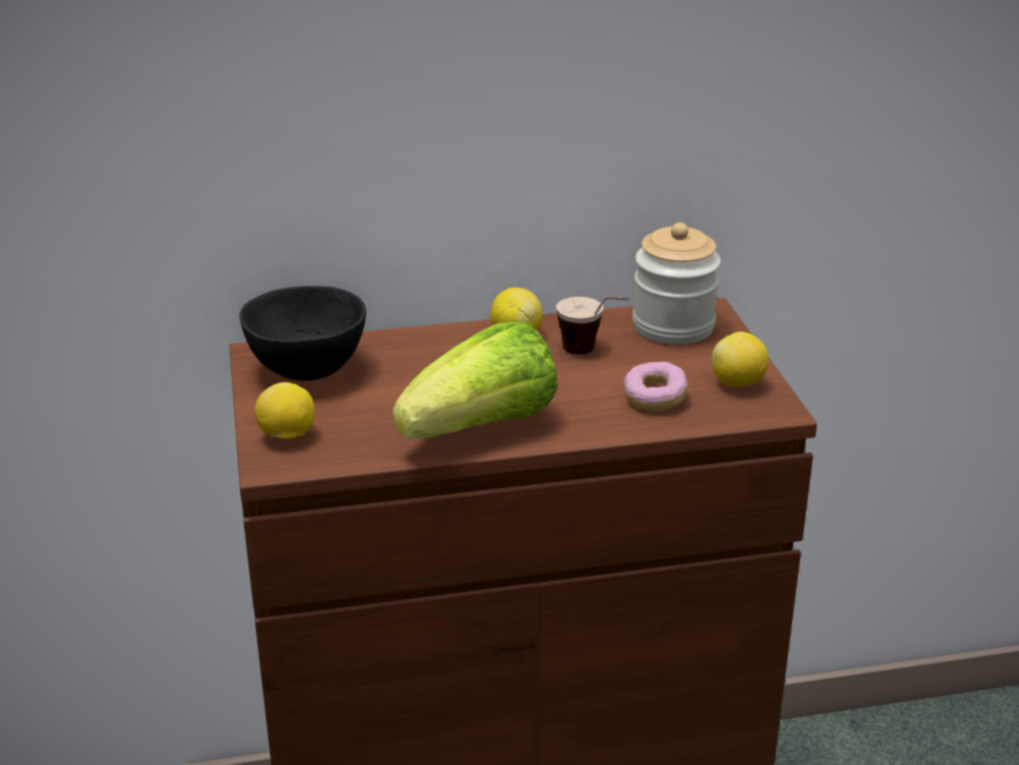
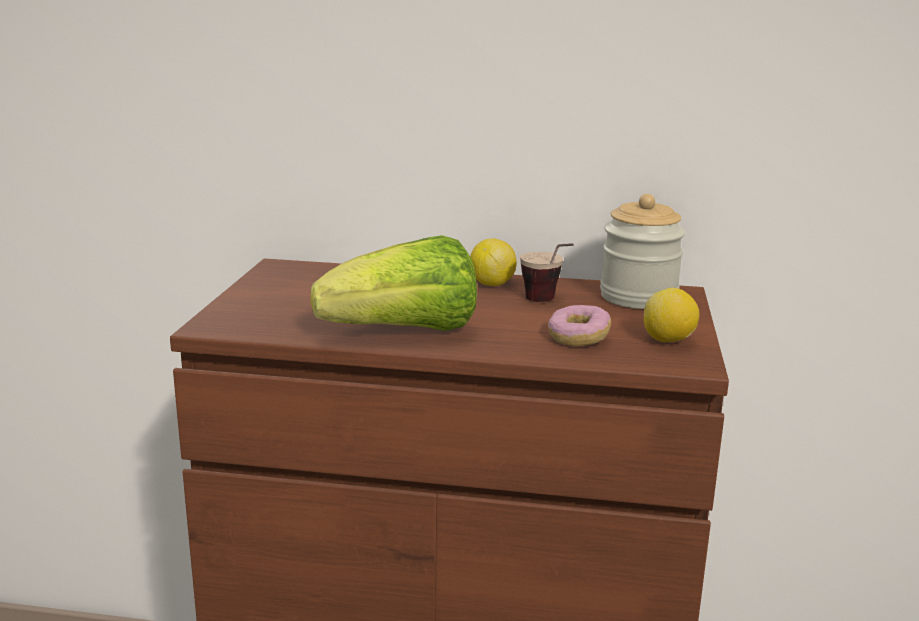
camera: 20 degrees right, 10 degrees down
black bowl [239,286,366,381] -> none
lemon [255,382,315,438] -> none

